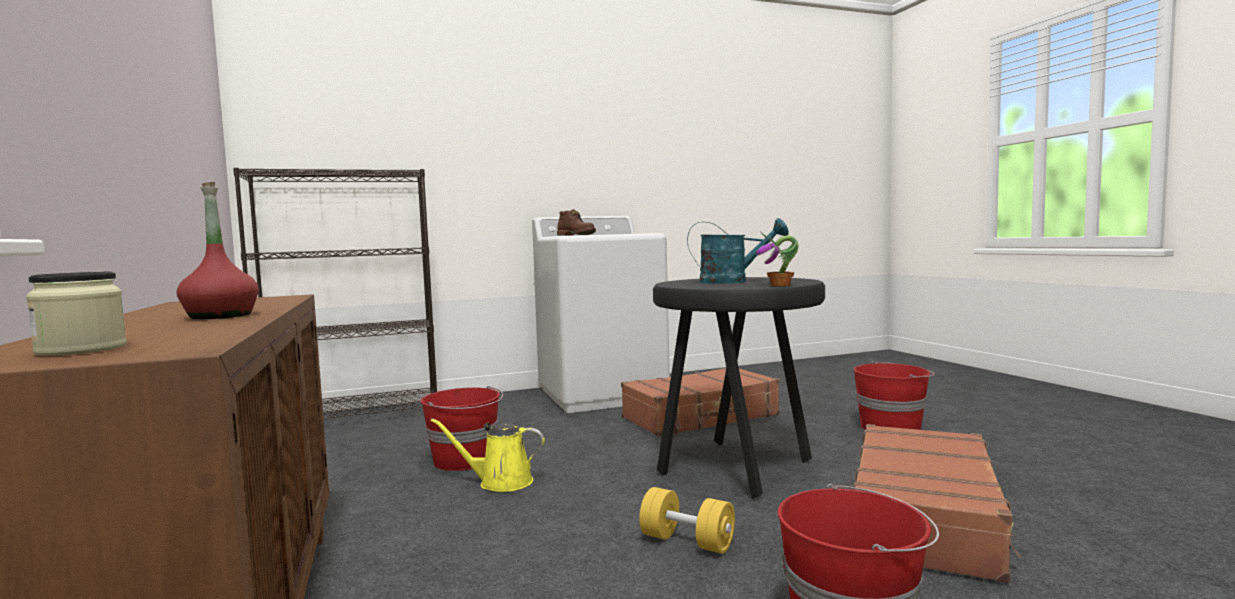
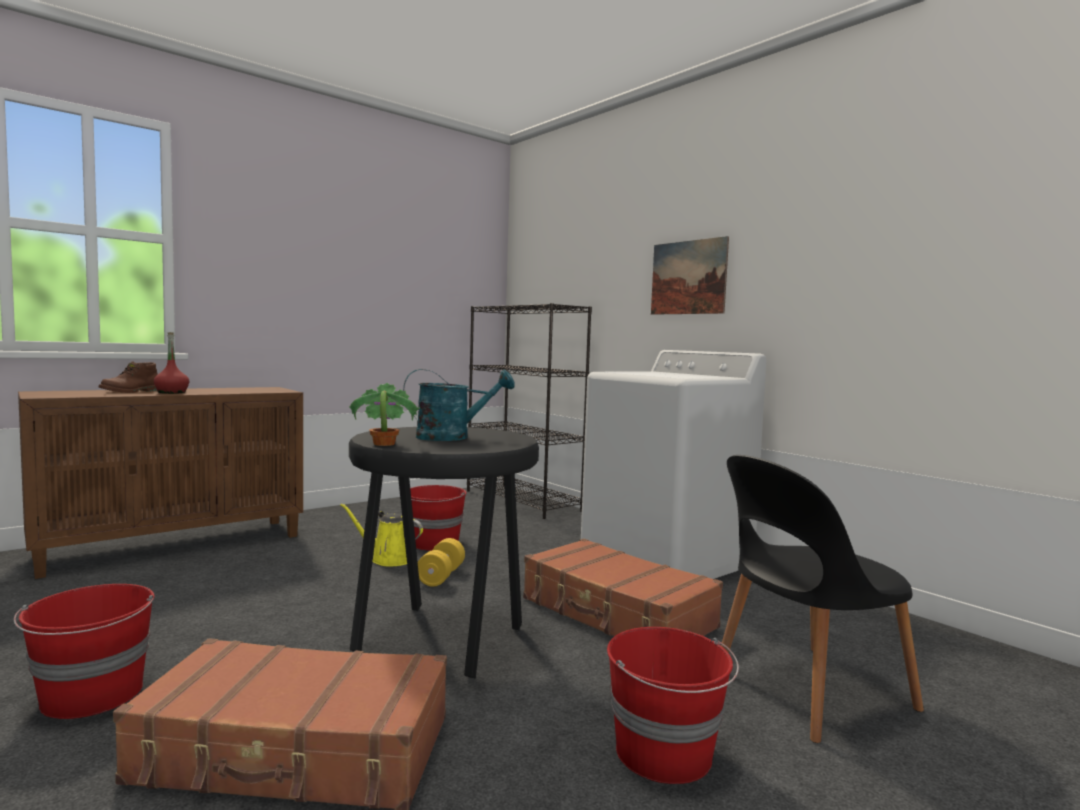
camera: 70 degrees right, 0 degrees up
jar [26,271,127,356] -> none
yellow watering can [431,418,545,492] -> yellow watering can turned 60 degrees counterclockwise [340,503,423,567]
brown boot [557,209,596,236] -> brown boot moved to [99,362,158,393]
yellow dumbbell [639,487,735,554] -> yellow dumbbell moved to [418,538,465,587]
turquoise watering can [687,218,789,284] -> turquoise watering can turned 90 degrees counterclockwise [403,369,515,441]
none -> picture [651,236,729,315]
none -> black chair [721,455,924,743]

